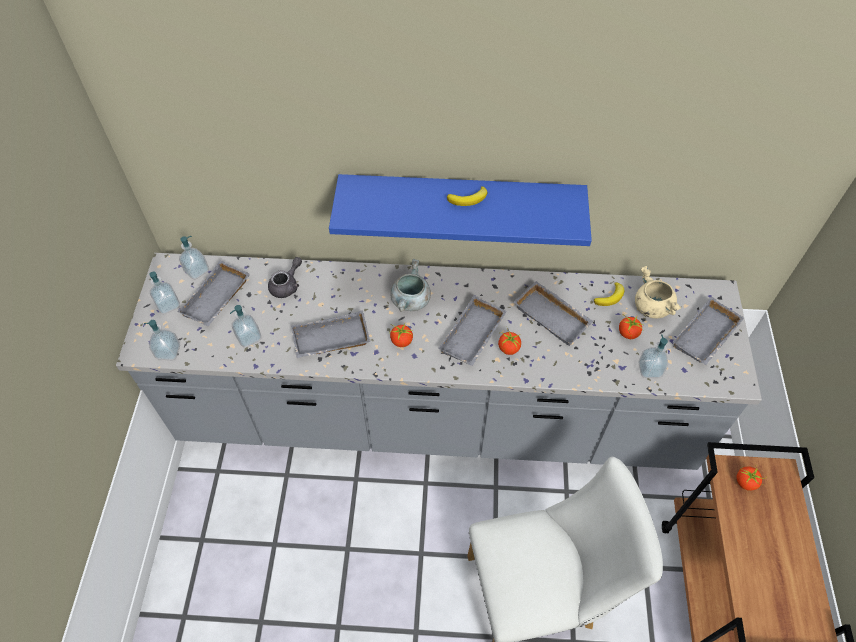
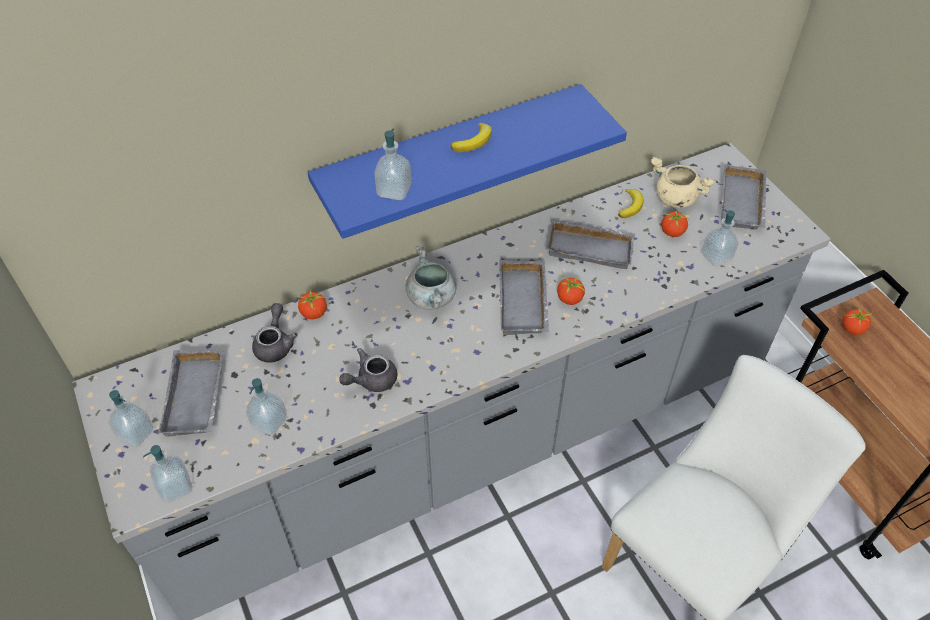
camera: 30 degrees left, 5 degrees down
soap dispenser [179,236,209,279] -> soap dispenser moved to [374,129,411,200]
grey tray [291,310,370,358] -> grey teapot [339,348,397,392]
tomato [389,324,413,347] -> tomato moved to [294,290,327,319]

